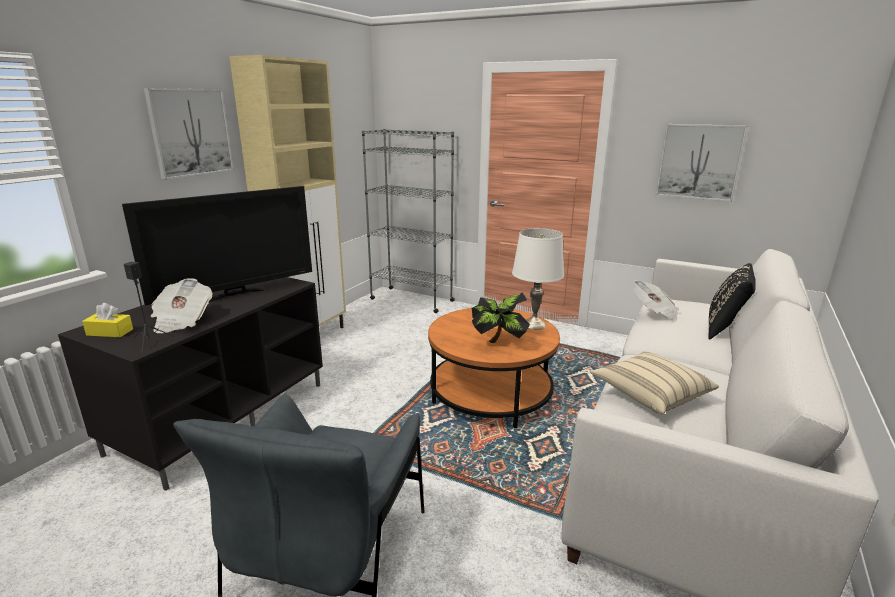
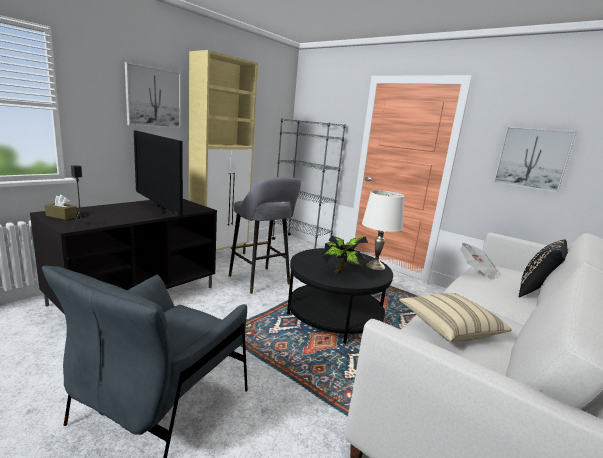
camera: 10 degrees right, 5 degrees down
yellow tissue box [82,303,133,337] -> brown tissue box [45,195,77,220]
television [122,186,312,306] -> television turned 75 degrees clockwise [134,130,183,217]
newspaper [151,278,213,333] -> none
orange coffee table [428,308,560,428] -> black coffee table [287,248,393,344]
none -> grey stool [229,177,301,294]

